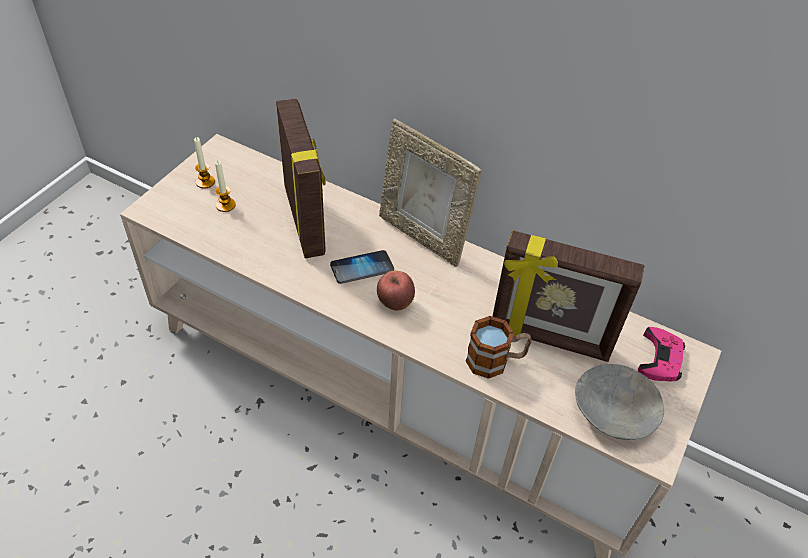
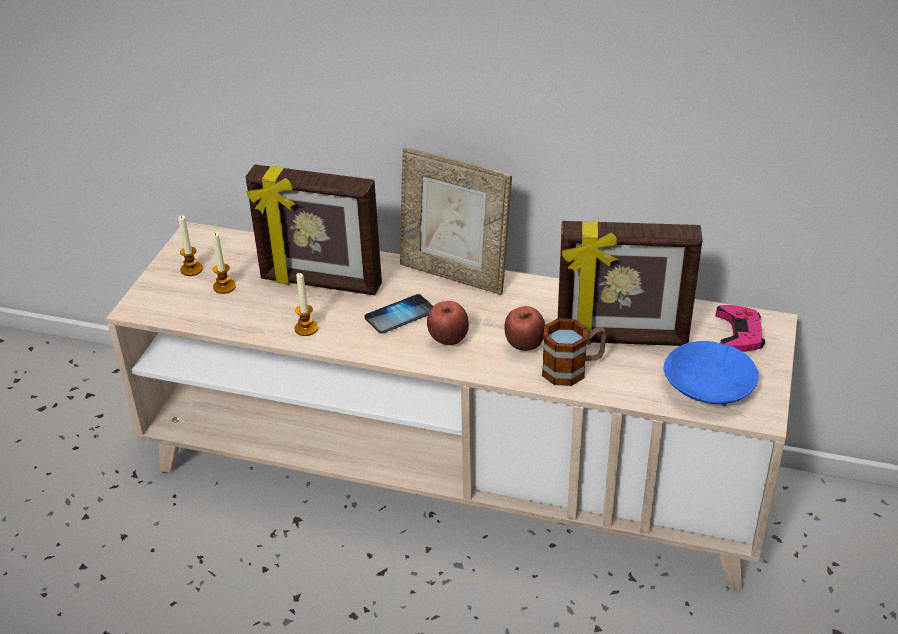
camera: 10 degrees left, 10 degrees down
picture frame [276,98,326,259] -> picture frame turned 135 degrees clockwise [246,164,382,295]
grey bowl [575,364,664,440] -> blue bowl [664,341,759,406]
none -> candle [295,273,318,336]
none -> apple [504,306,545,351]

